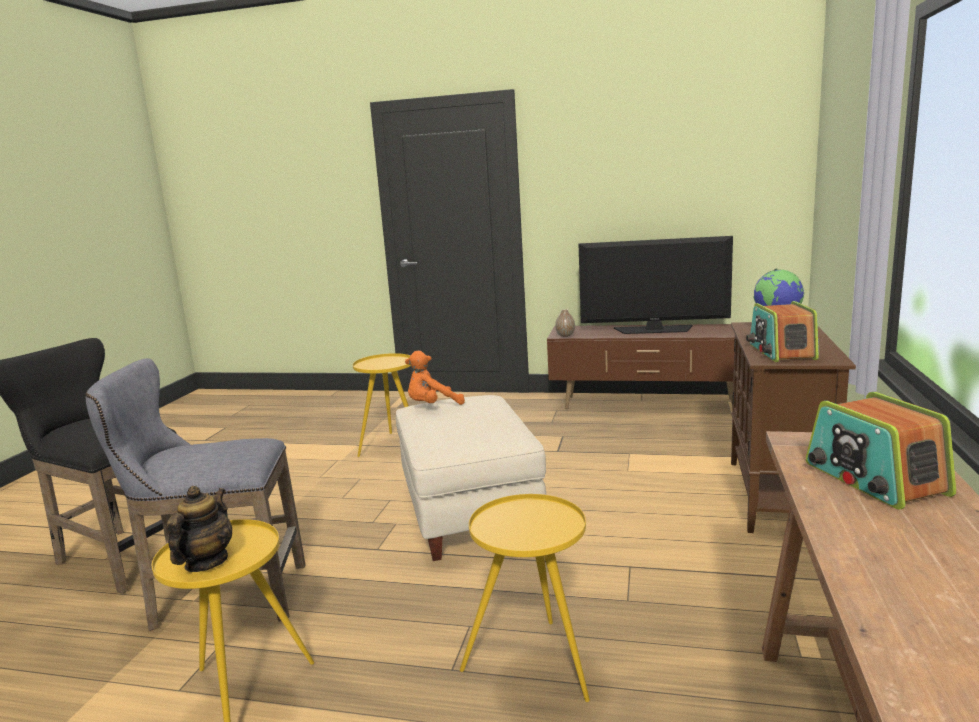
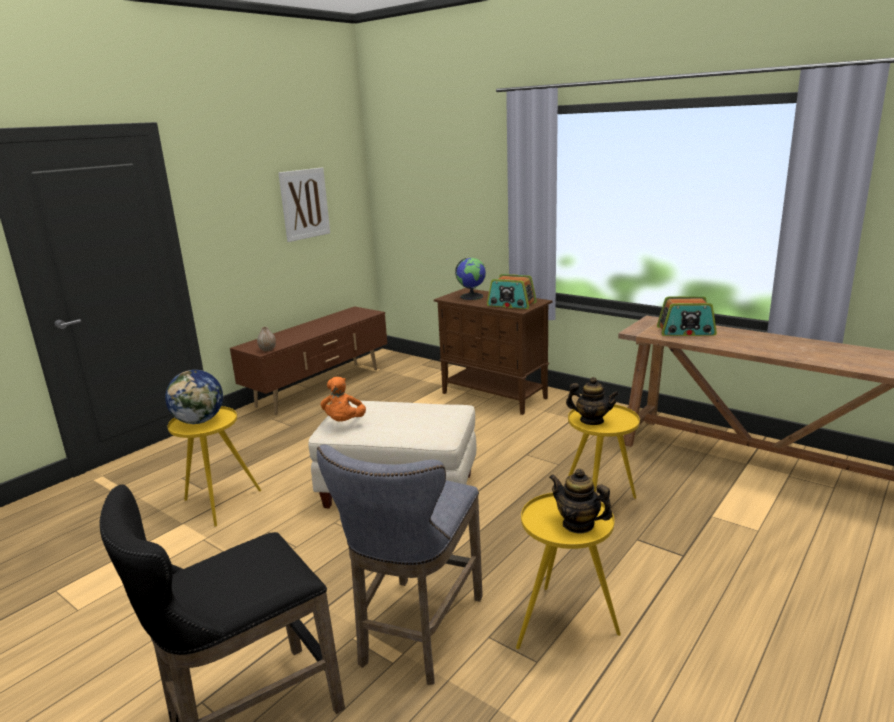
camera: 65 degrees left, 5 degrees up
television [578,236,733,334] -> none
none -> globe [165,370,223,424]
none -> picture [278,168,330,242]
none -> teapot [566,377,619,425]

